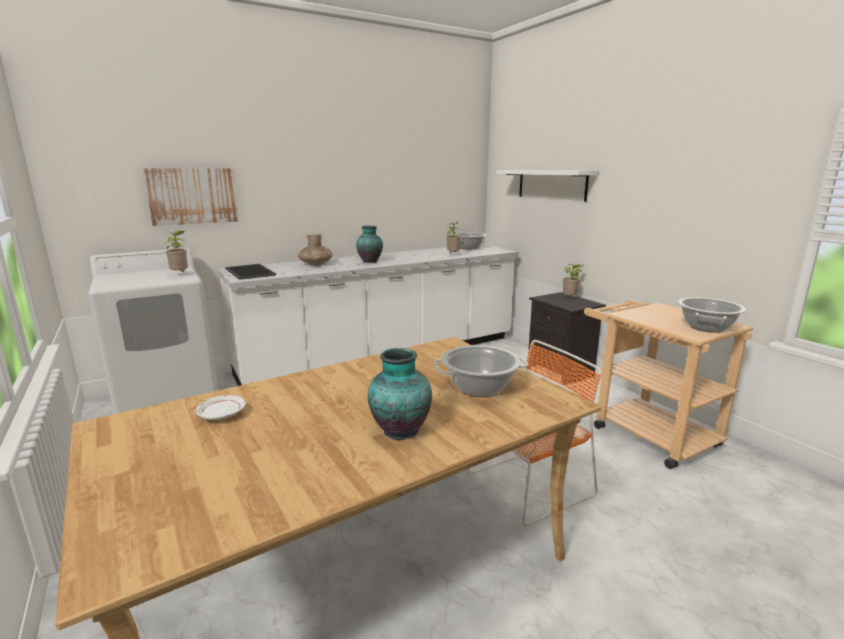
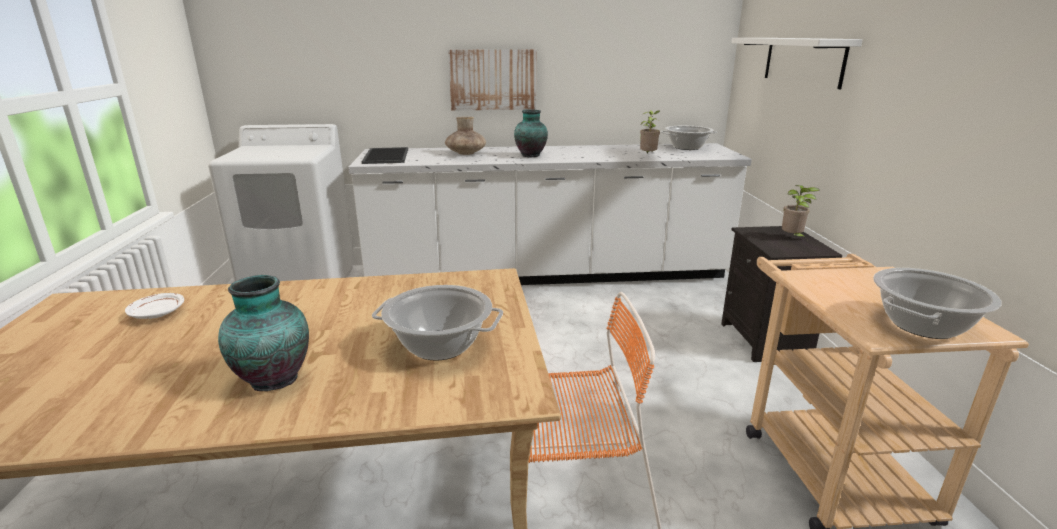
camera: 25 degrees right, 5 degrees up
picture [143,168,239,226] -> picture moved to [448,49,537,110]
potted plant [164,231,188,272] -> none

